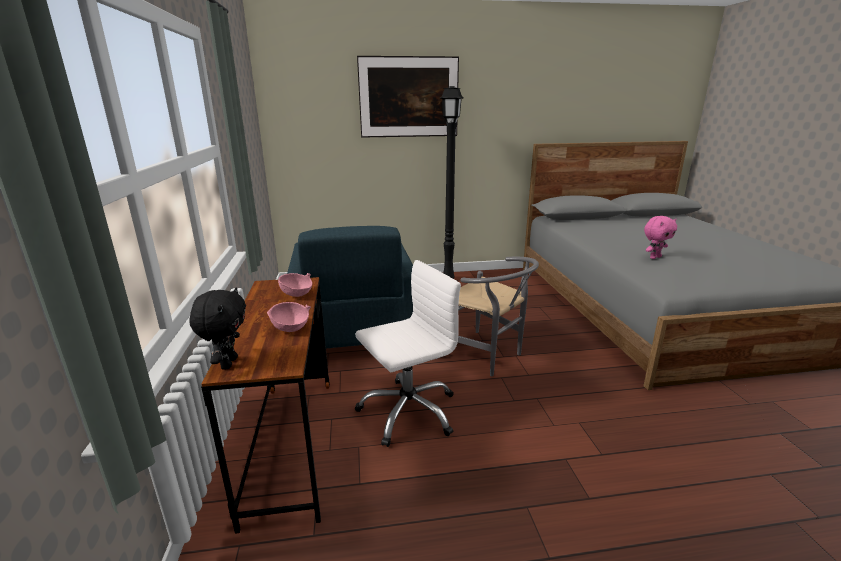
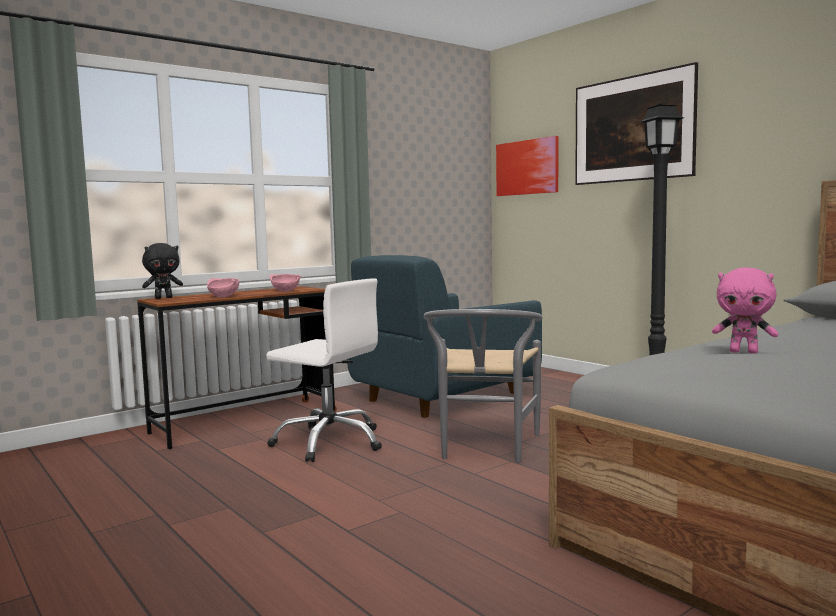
camera: 60 degrees right, 15 degrees down
none -> picture [496,136,558,196]

